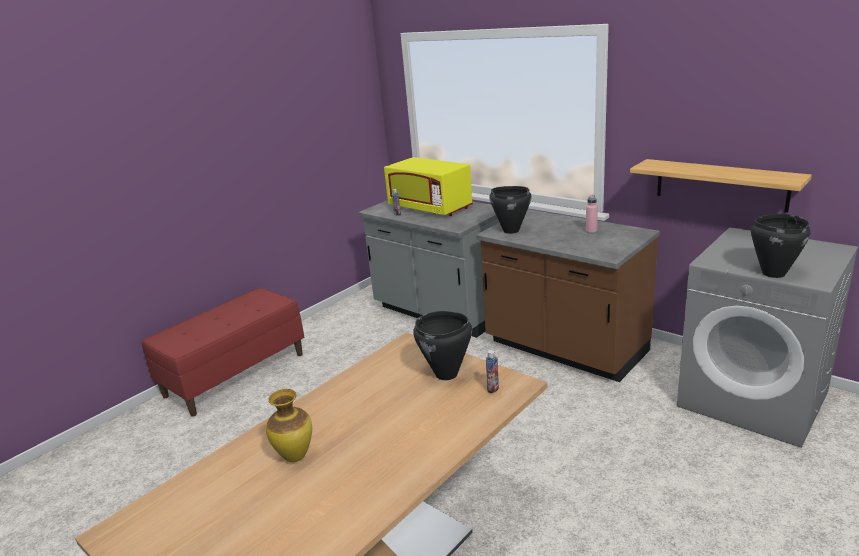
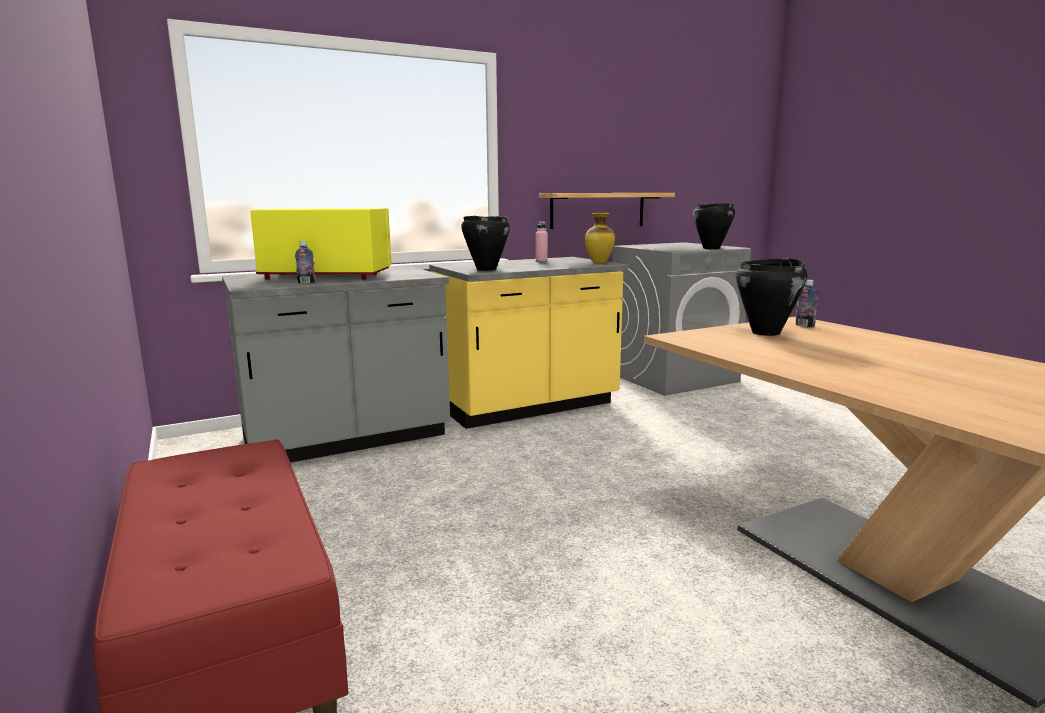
camera: 70 degrees left, 10 degrees down
vase [266,389,312,462] -> vase moved to [585,213,615,263]
yellow microwave [384,157,473,216] -> yellow microwave turned 150 degrees counterclockwise [250,208,392,280]
brown counter [476,209,660,382] -> yellow counter [429,257,628,429]

